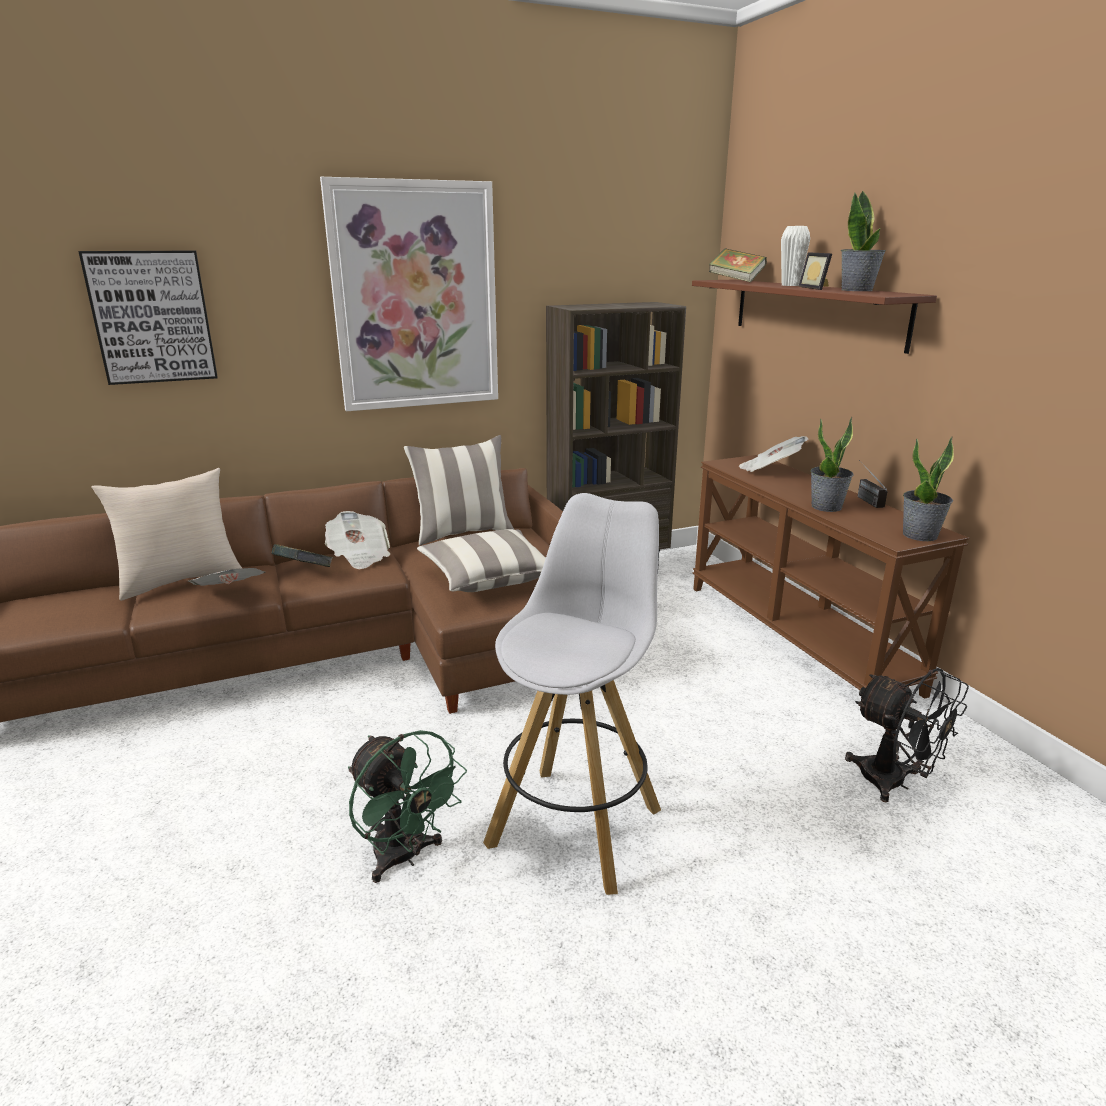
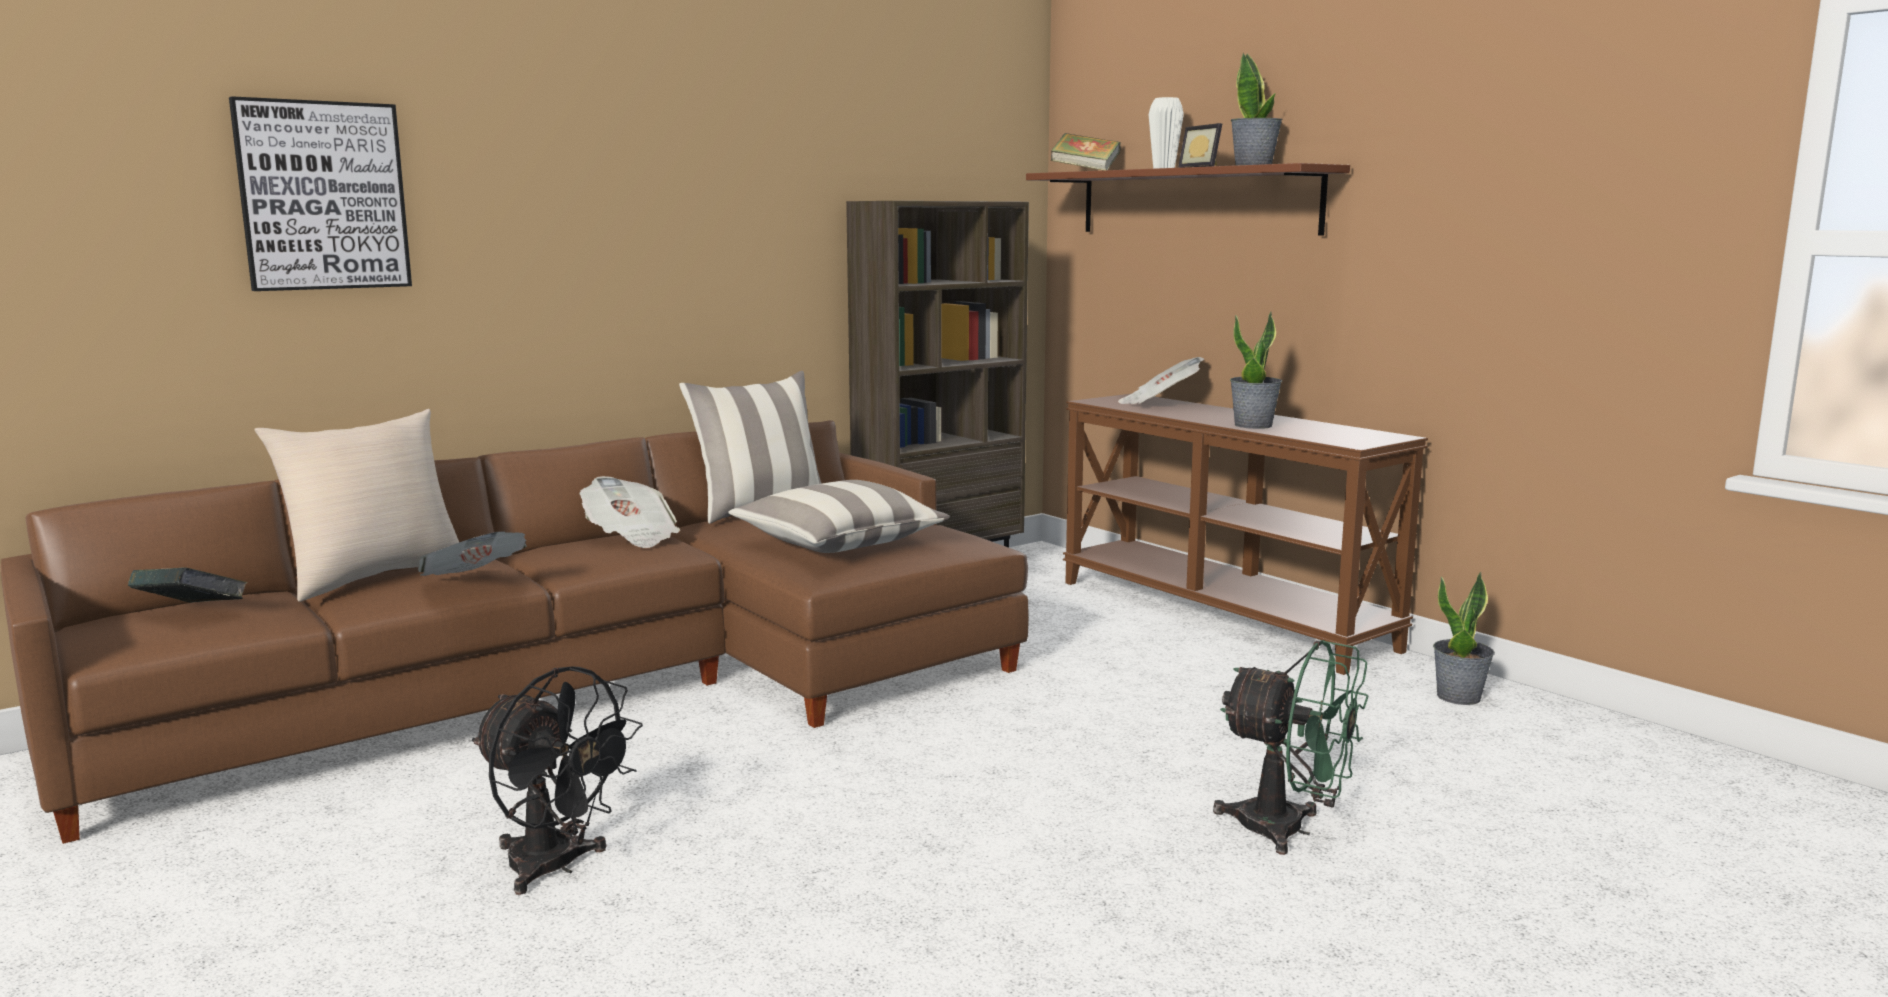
camera: 15 degrees left, 10 degrees down
book [272,544,333,567] -> book moved to [128,567,247,603]
picture [320,177,498,411] -> none
green fan [348,730,467,883] -> green fan moved to [1213,640,1369,855]
white stool [483,493,661,895] -> none
black fan [845,668,969,803] -> black fan moved to [472,667,643,895]
radio [857,460,888,508] -> none
potted plant [903,437,954,541] -> potted plant moved to [1433,571,1495,705]

